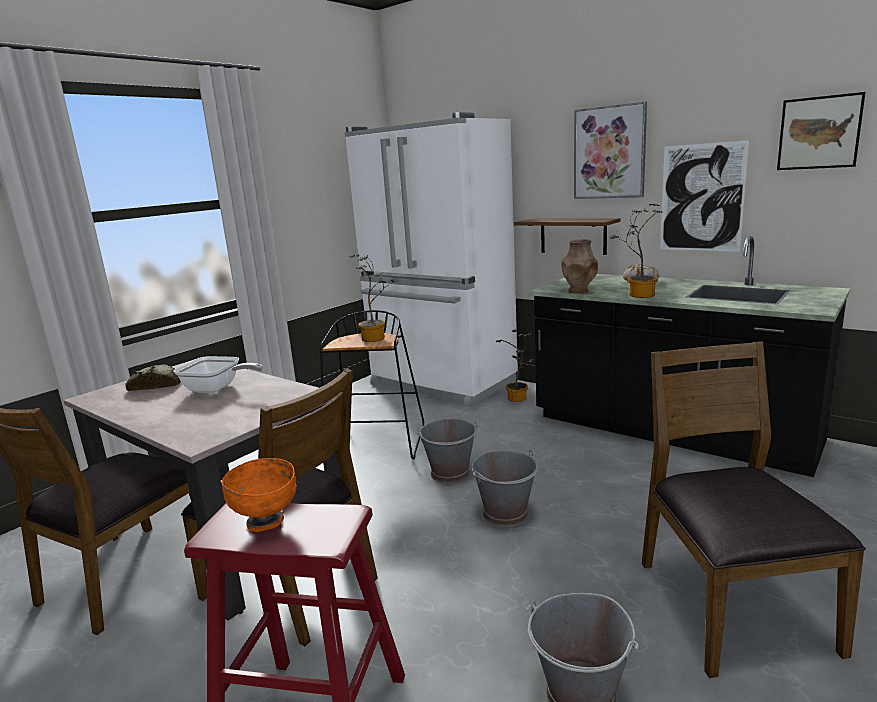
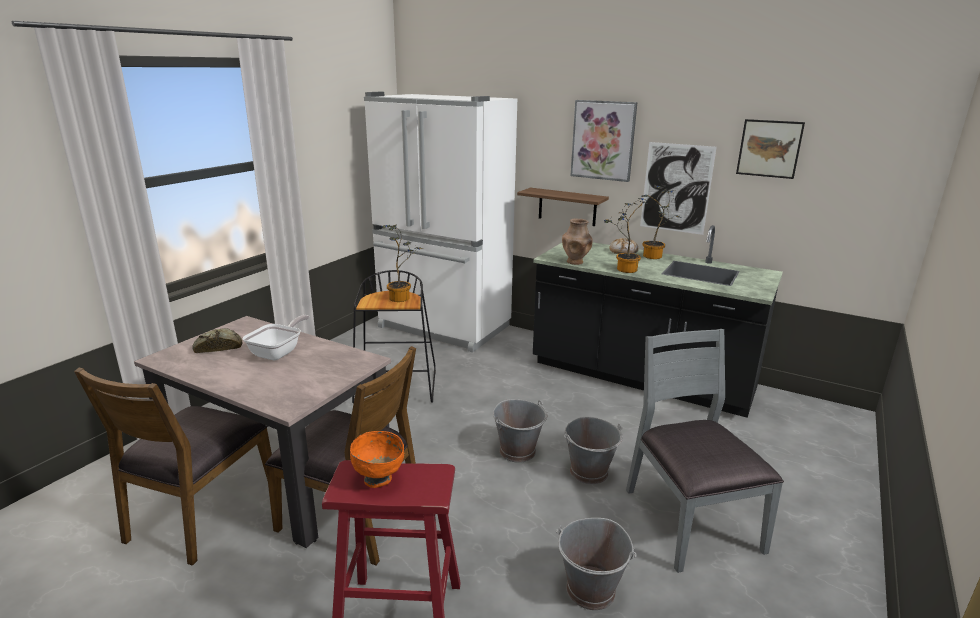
camera: 10 degrees left, 5 degrees up
frying pan [174,356,263,393] -> frying pan turned 75 degrees counterclockwise [242,315,309,360]
grey bucket [415,418,479,484] -> grey bucket moved to [564,417,623,485]
potted plant [496,329,534,402] -> potted plant moved to [641,186,681,259]
brown chair [642,342,866,678] -> grey chair [626,329,784,573]

